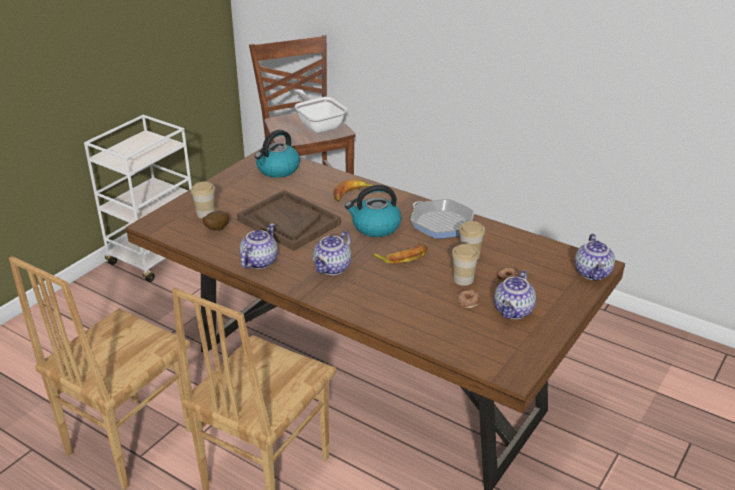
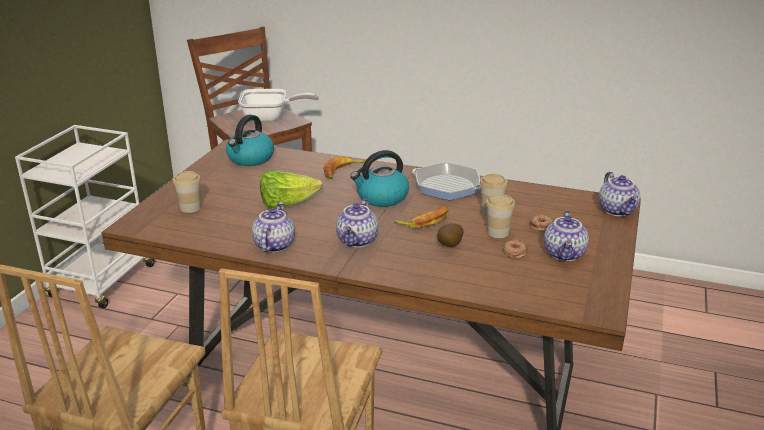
camera: 15 degrees left, 5 degrees down
potato [202,211,229,230] -> potato moved to [437,223,463,247]
brown tray [237,190,341,251] -> lettuce [260,170,323,209]
frying pan [294,89,347,133] -> frying pan turned 135 degrees clockwise [238,89,319,122]

